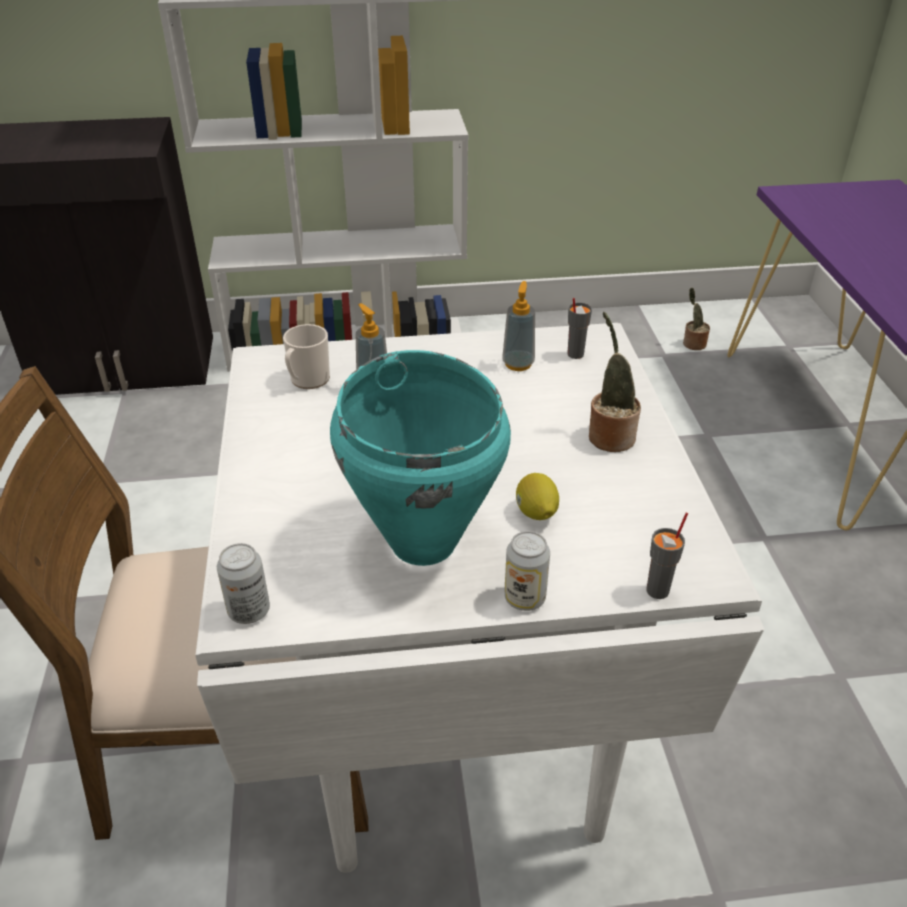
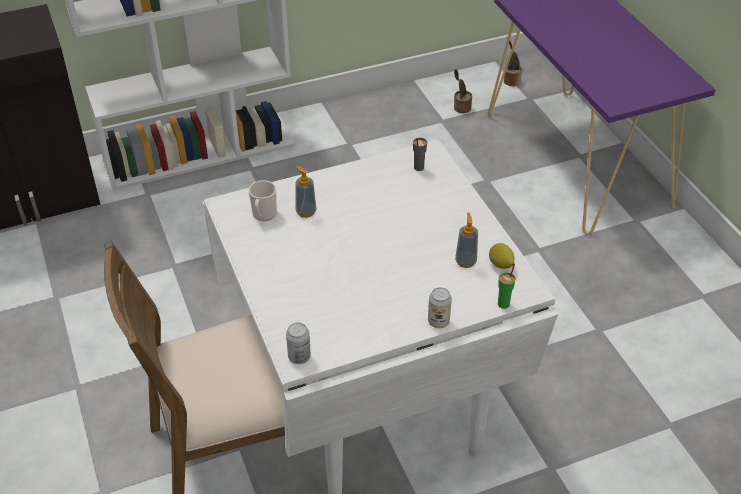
camera: 15 degrees left, 5 degrees up
turquoise cooking pot [330,350,511,566] -> none
soap dispenser [502,281,535,371] -> soap dispenser moved to [455,212,478,268]
lemon [516,473,559,520] -> lemon moved to [489,243,514,269]
potted plant [589,311,641,452] -> potted plant moved to [504,37,522,86]
grey cup [647,513,688,599] -> green cup [498,263,516,309]

